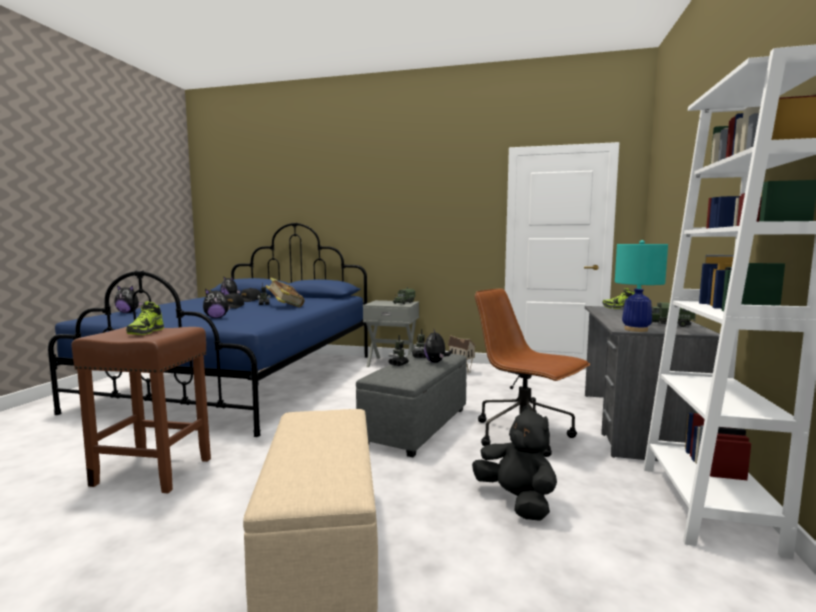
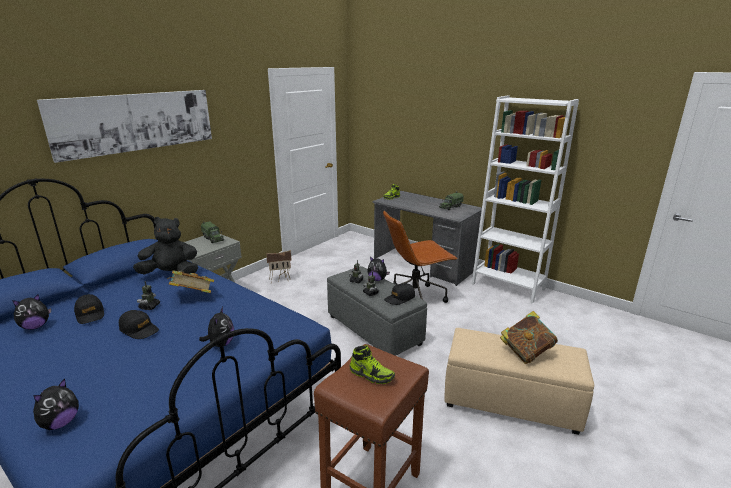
camera: 65 degrees left, 15 degrees up
black plush toy [472,405,557,521] -> black plush toy moved to [133,217,198,275]
turquoise table lamp [615,240,668,332] -> none
none -> picture [37,90,212,163]
none -> black cap [384,283,415,305]
none -> book [500,311,558,364]

